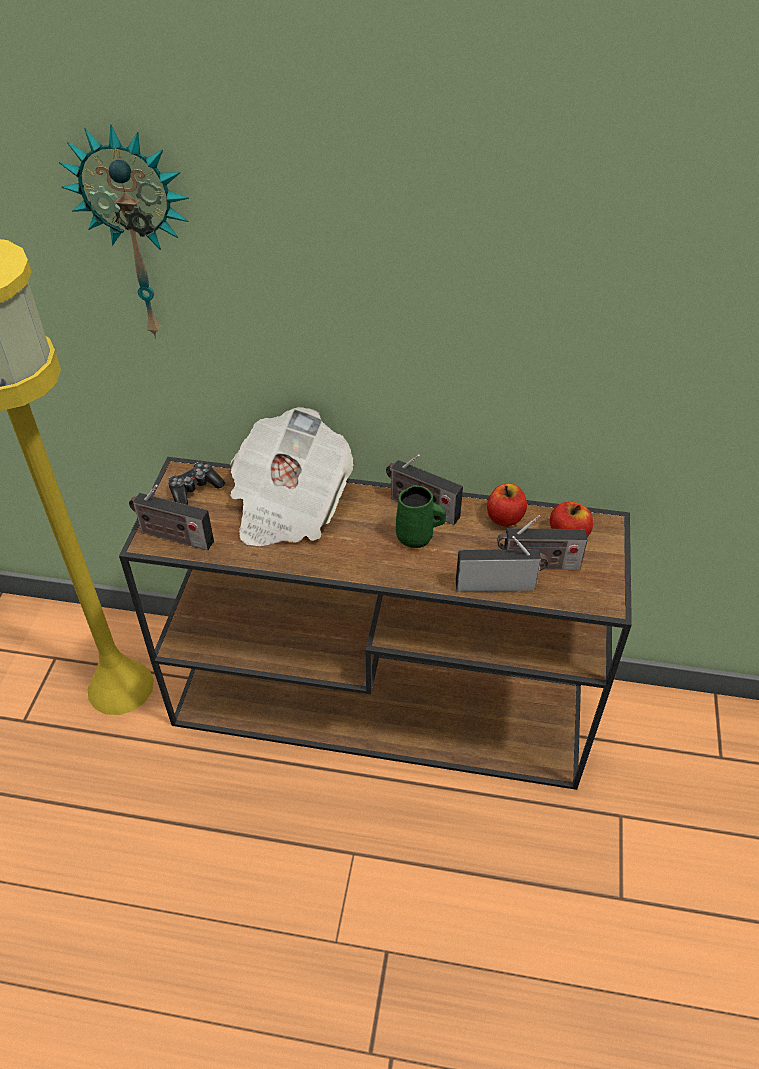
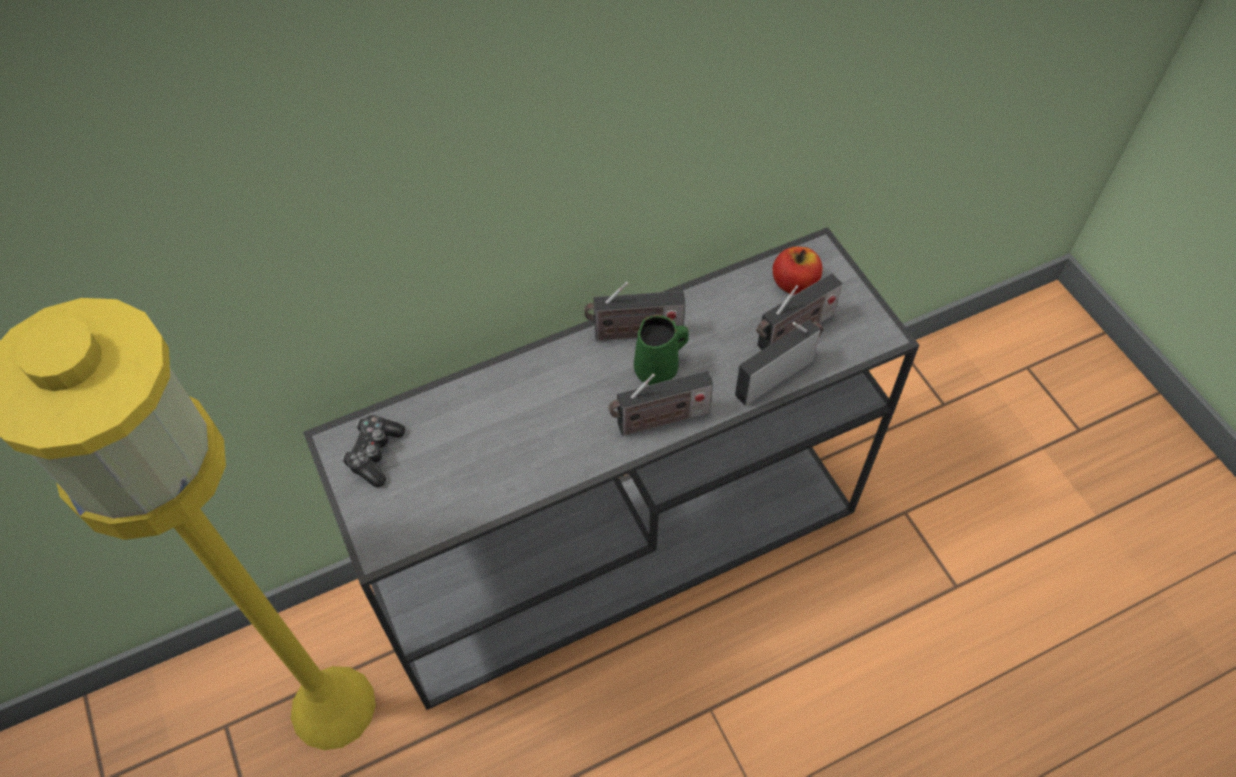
camera: 35 degrees left, 10 degrees up
wall clock [59,124,189,339] -> none
brown console table [119,457,632,790] -> grey console table [303,227,919,710]
radio [129,485,214,550] -> radio moved to [608,371,713,436]
newspaper [230,407,354,546] -> none
apple [487,484,527,527] -> none

